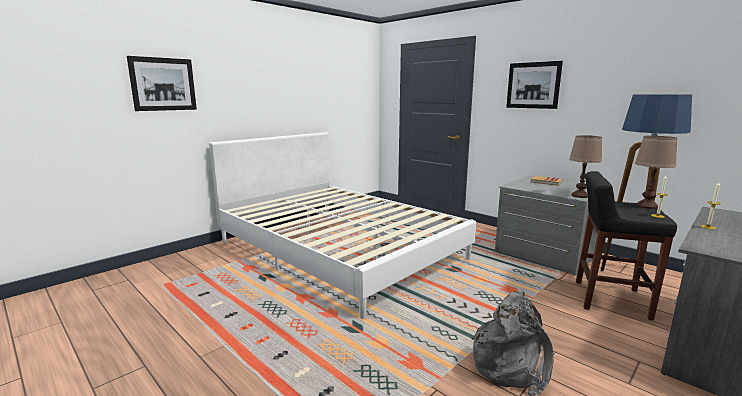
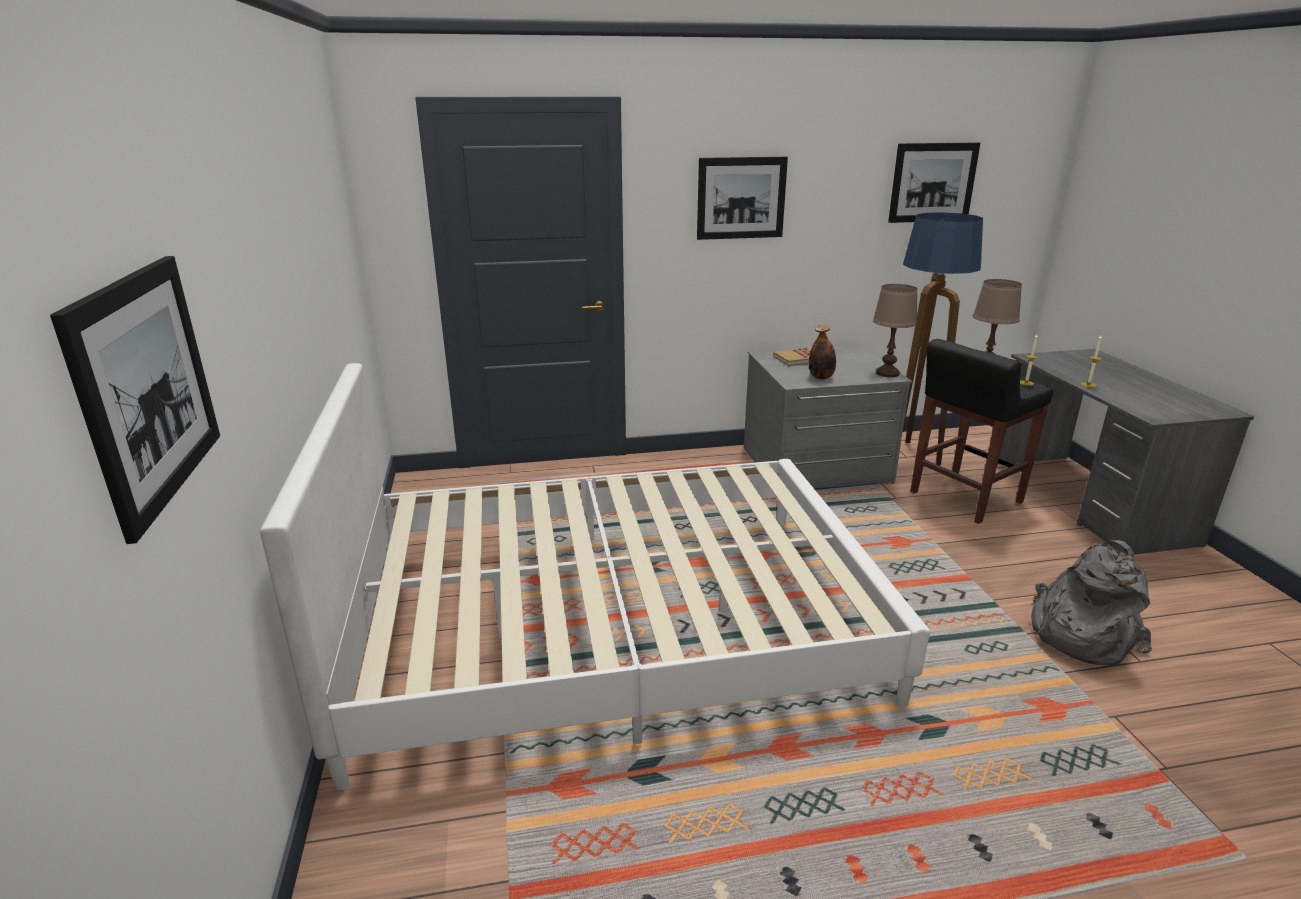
camera: 55 degrees left, 10 degrees up
none -> bottle [809,325,836,379]
none -> picture [888,143,980,223]

